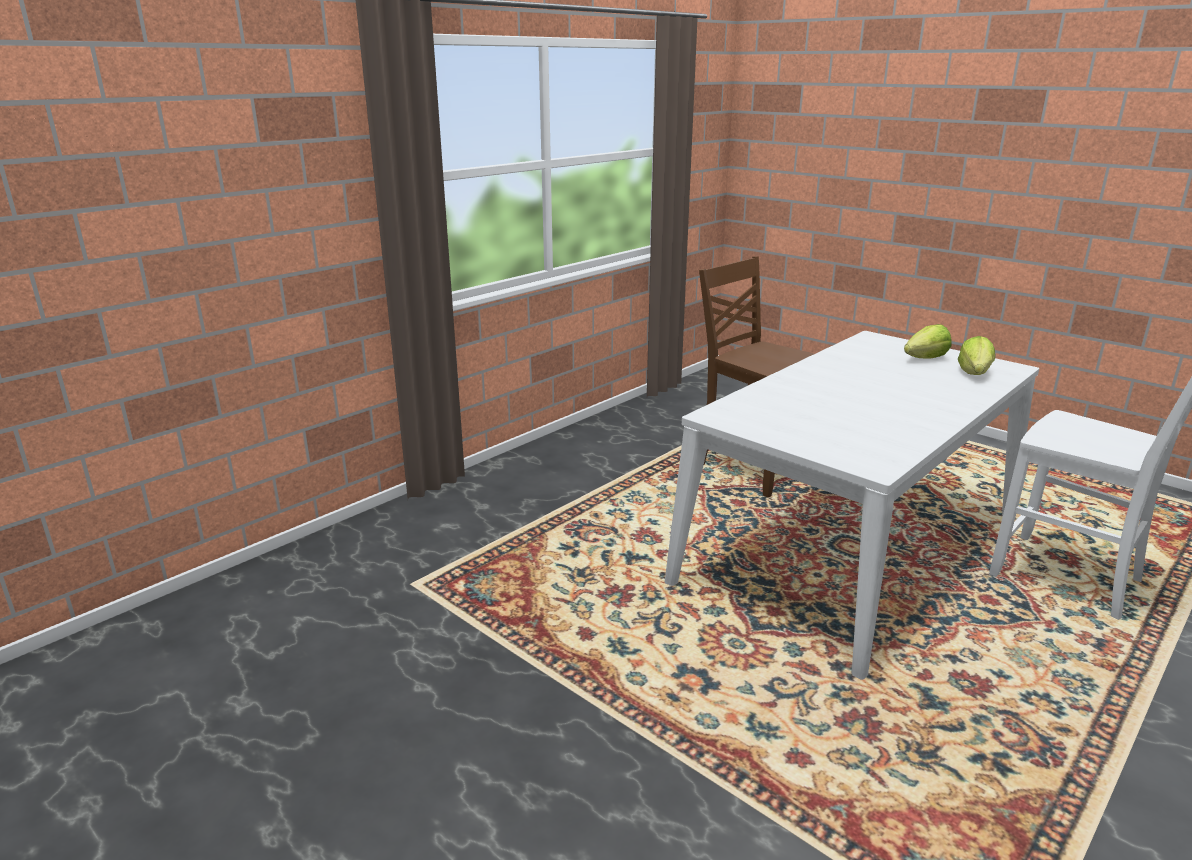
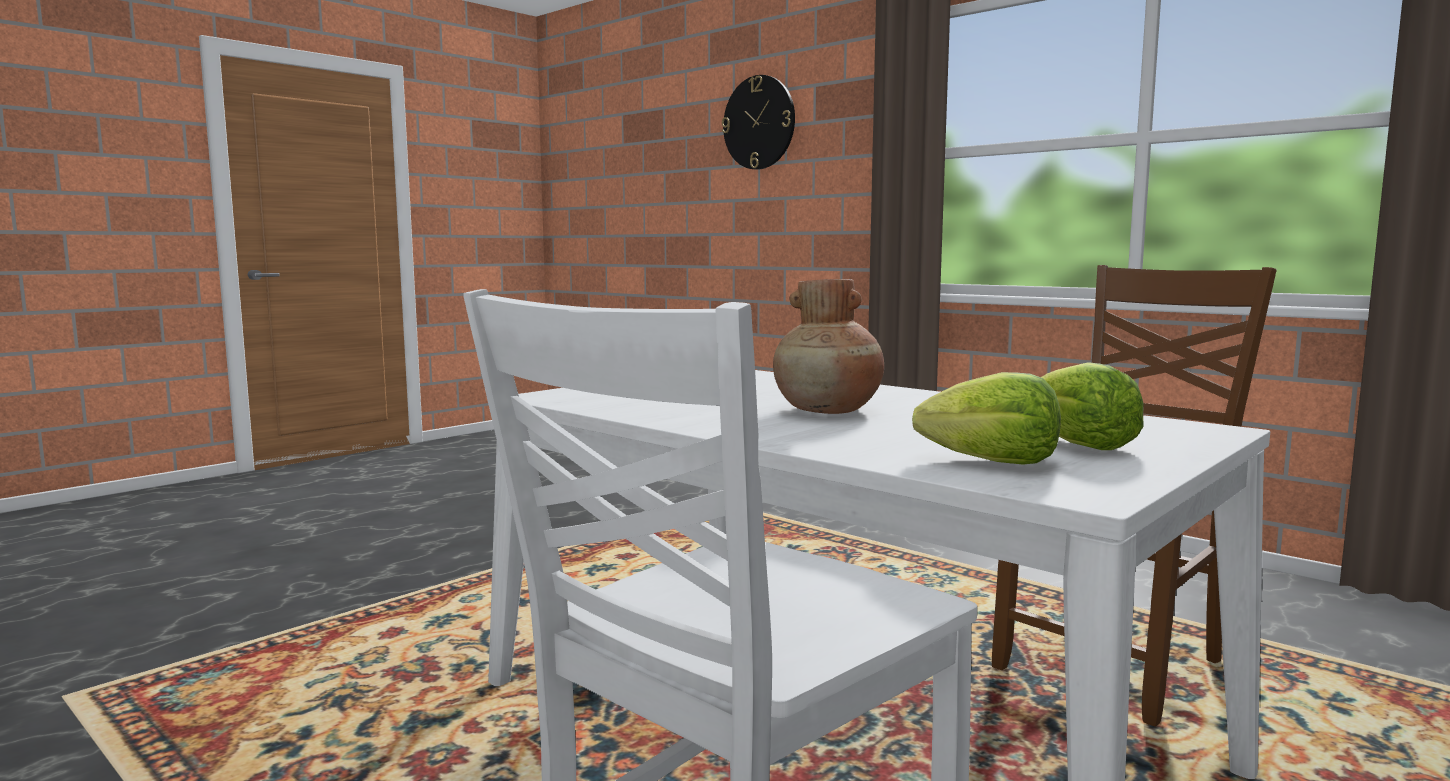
camera: 90 degrees right, 15 degrees down
none -> wall clock [722,75,795,170]
none -> brown vase [773,279,884,414]

